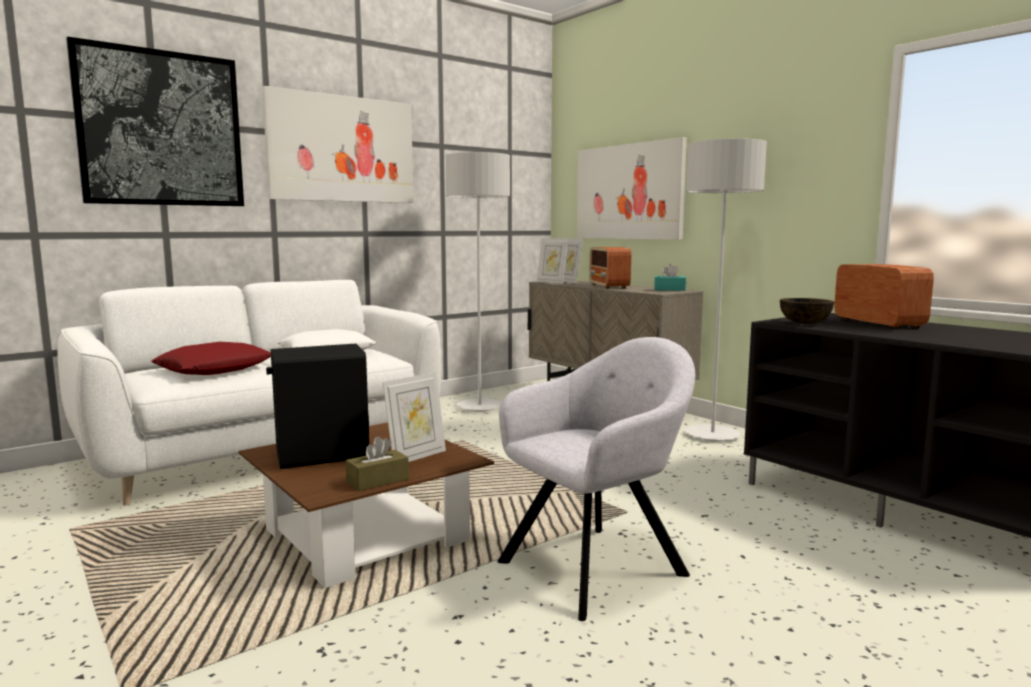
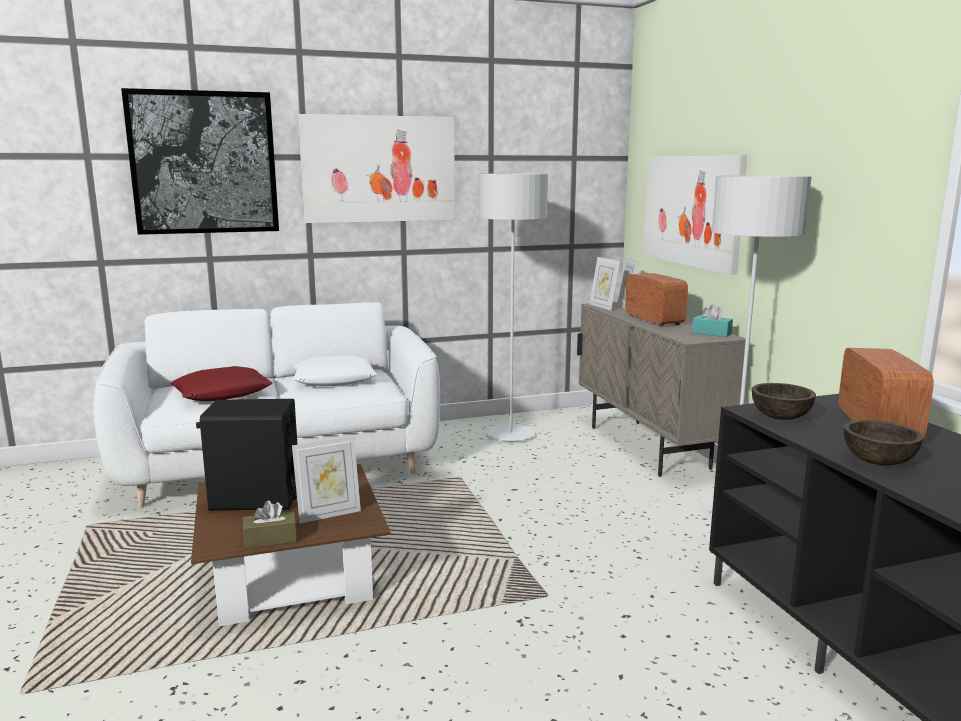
camera: 20 degrees right, 5 degrees up
grey armchair [497,337,695,621] -> none
radio [589,247,631,289] -> radio turned 150 degrees clockwise [625,273,688,326]
none -> brown bowl [844,420,923,466]

